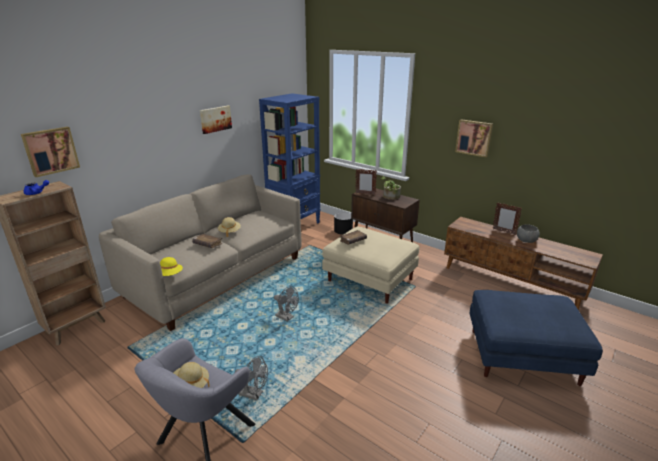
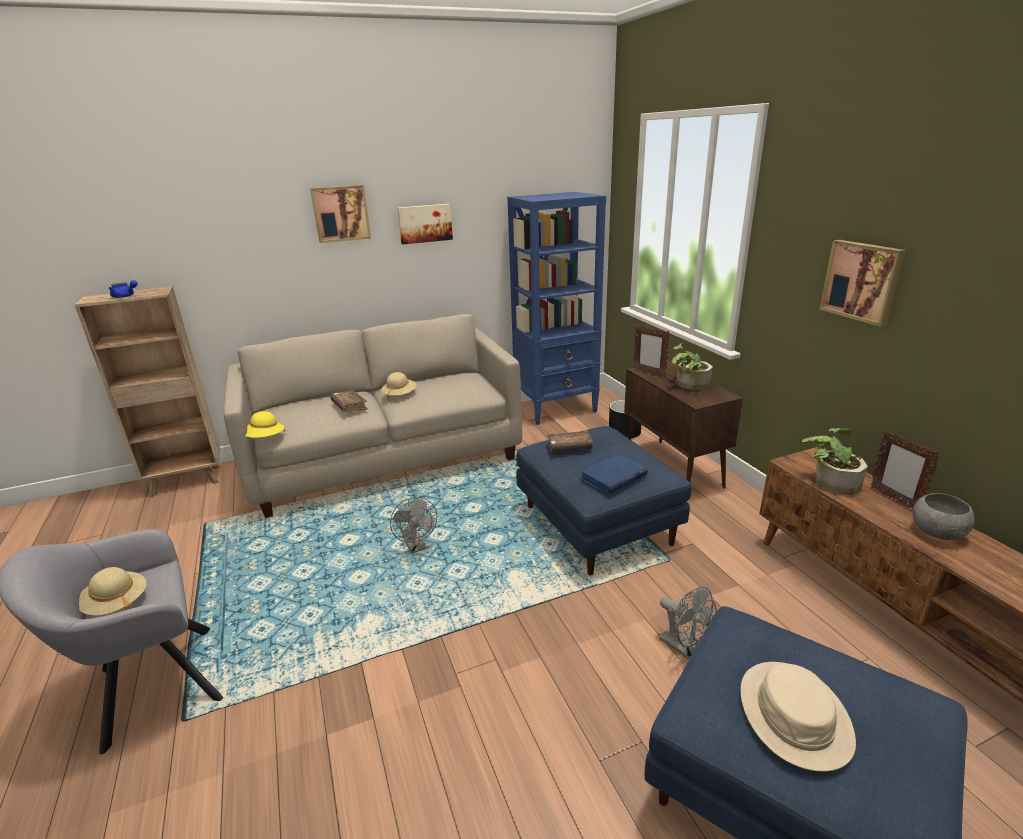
camera: 30 degrees right, 0 degrees up
picture [21,127,80,177] -> picture moved to [310,185,371,243]
grey fan [235,356,268,400] -> grey fan moved to [659,587,717,659]
beige ottoman [322,227,419,304] -> blue ottoman [516,426,691,575]
none -> blue book [580,453,648,494]
none -> beige hat [740,662,856,771]
none -> potted plant [802,428,868,494]

